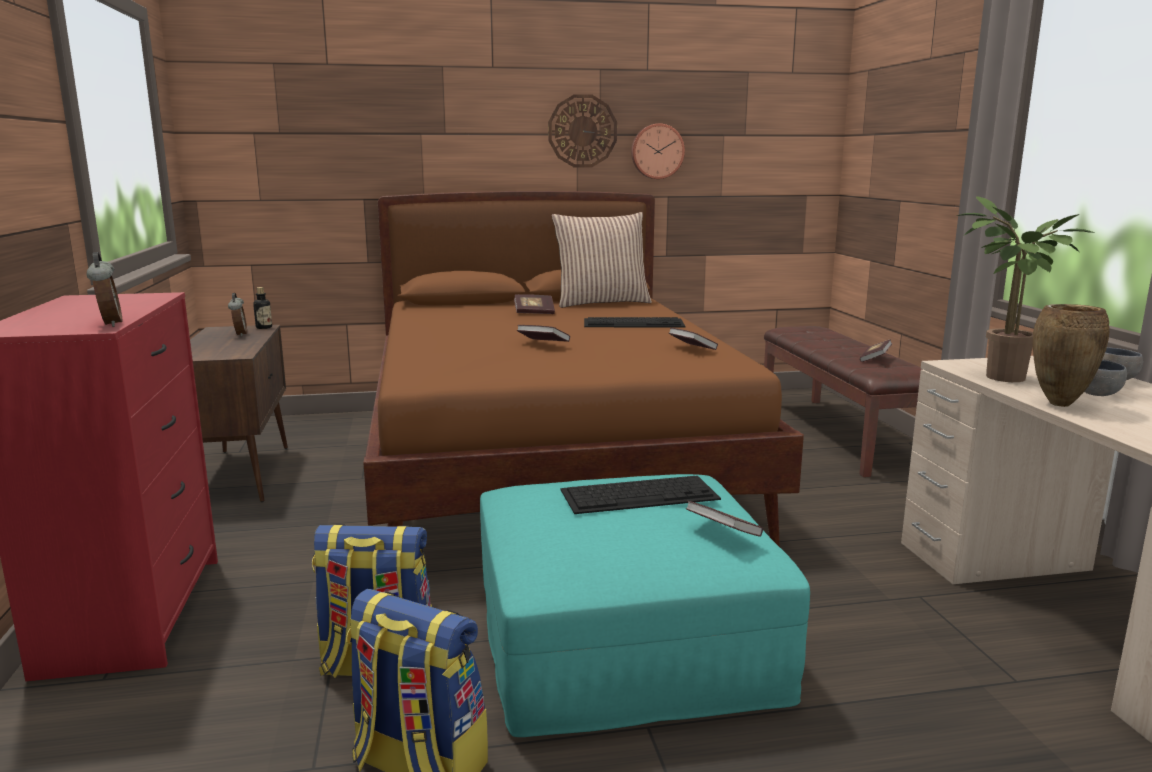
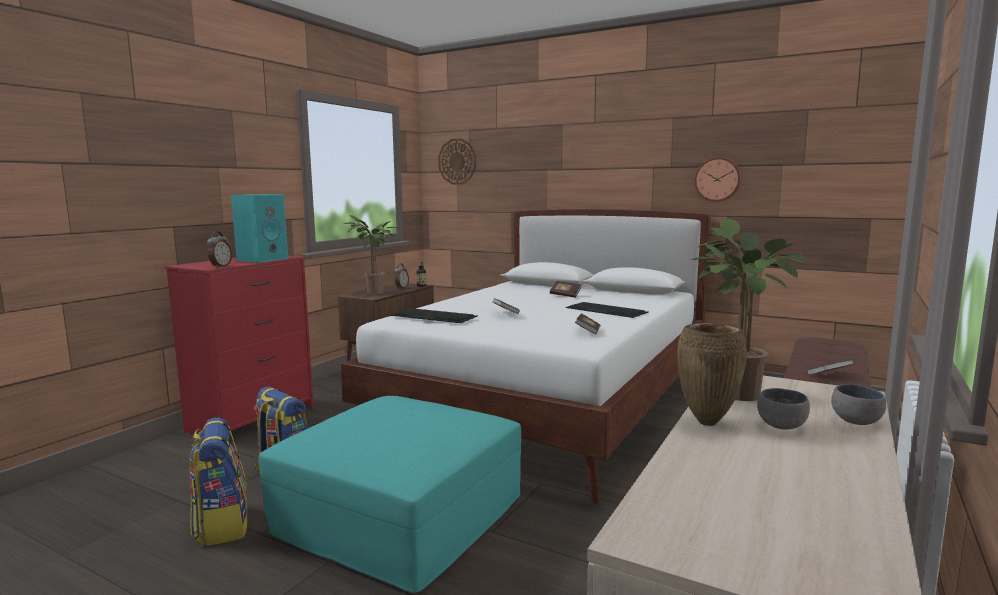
camera: 40 degrees right, 5 degrees down
brown bed [363,191,804,547] -> white bed [341,209,710,504]
wall clock [548,94,617,167] -> wall clock moved to [438,138,476,185]
pillow [552,212,652,308] -> none
keyboard [560,476,721,514] -> keyboard moved to [391,308,478,323]
book [686,501,763,537] -> none
none -> turquoise speaker [231,194,288,263]
none -> potted plant [344,215,396,295]

